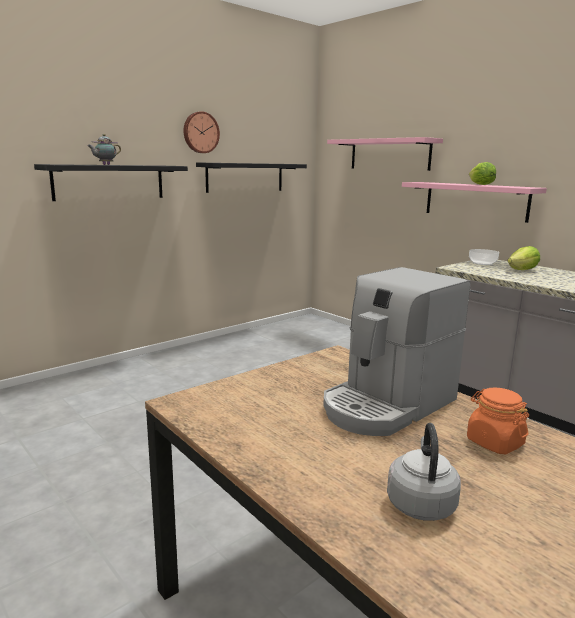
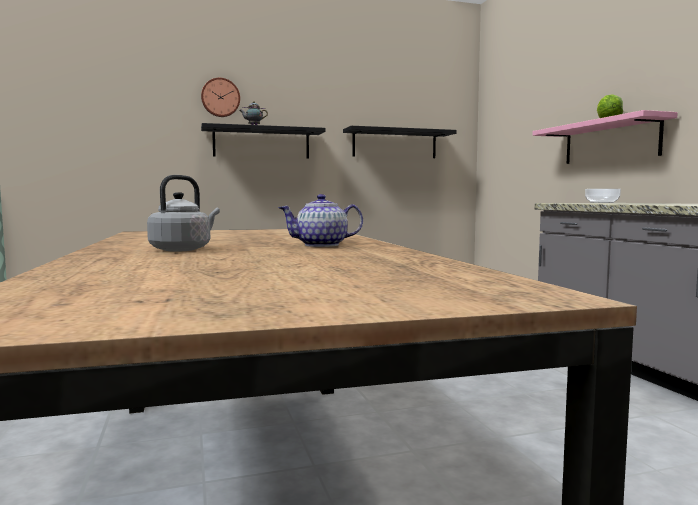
camera: 25 degrees right, 10 degrees down
wall clock [183,112,220,153] -> wall clock moved to [201,78,240,117]
coffee machine [323,267,470,436] -> none
pink shelf [327,137,443,171] -> none
orange jar [467,387,529,454] -> teapot [278,194,363,247]
lettuce [508,246,540,270] -> none

